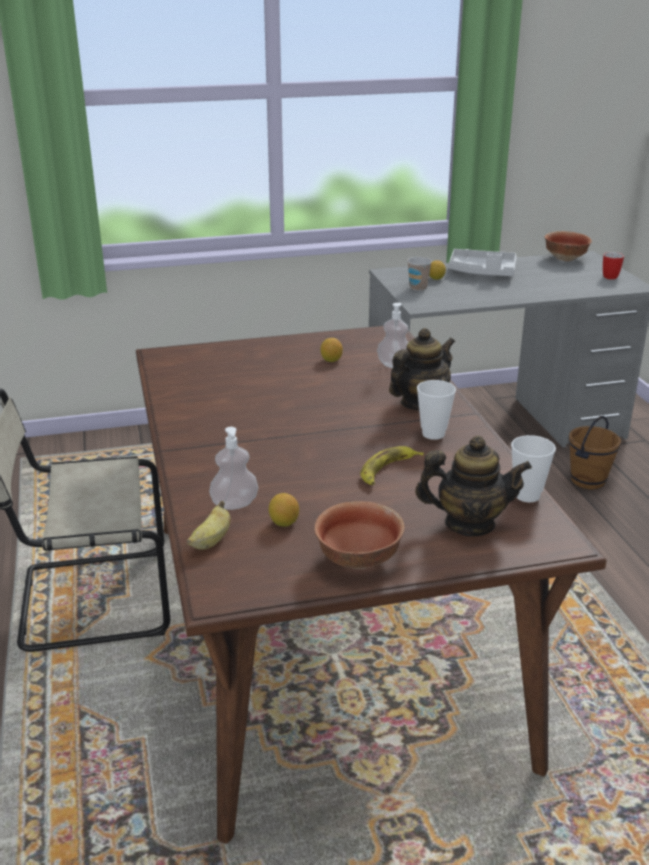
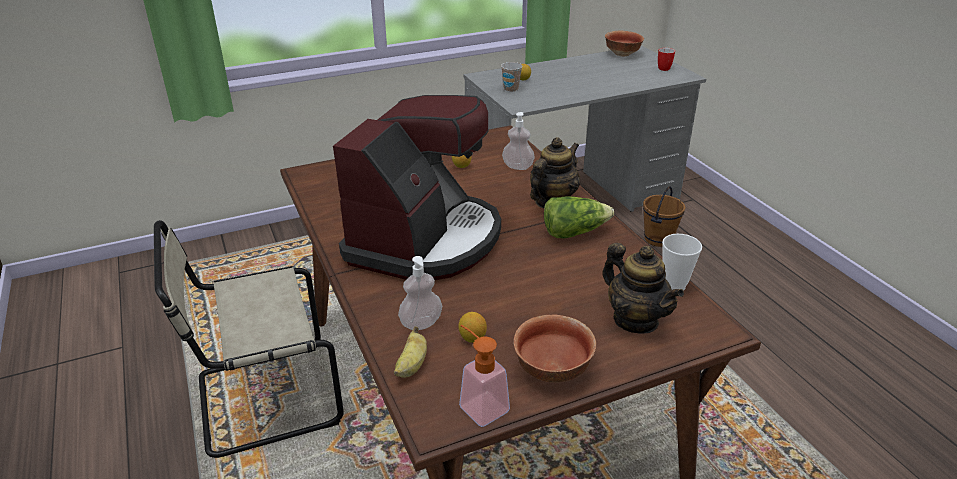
camera: 10 degrees left, 5 degrees up
banana [360,446,424,485] -> none
teapot [415,435,532,536] -> teapot turned 60 degrees clockwise [602,243,684,334]
cup [417,380,456,440] -> lettuce [544,196,614,238]
grey tray [449,249,517,276] -> none
none -> coffee machine [333,95,501,280]
none -> soap dispenser [459,325,510,427]

